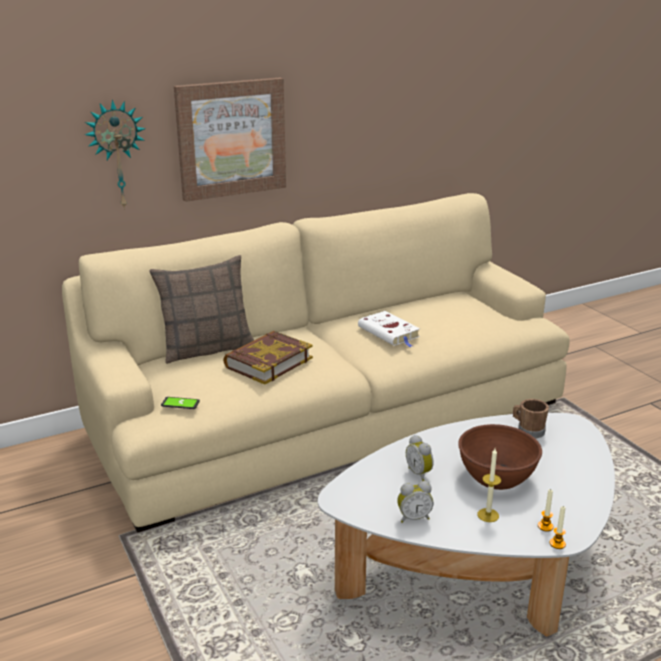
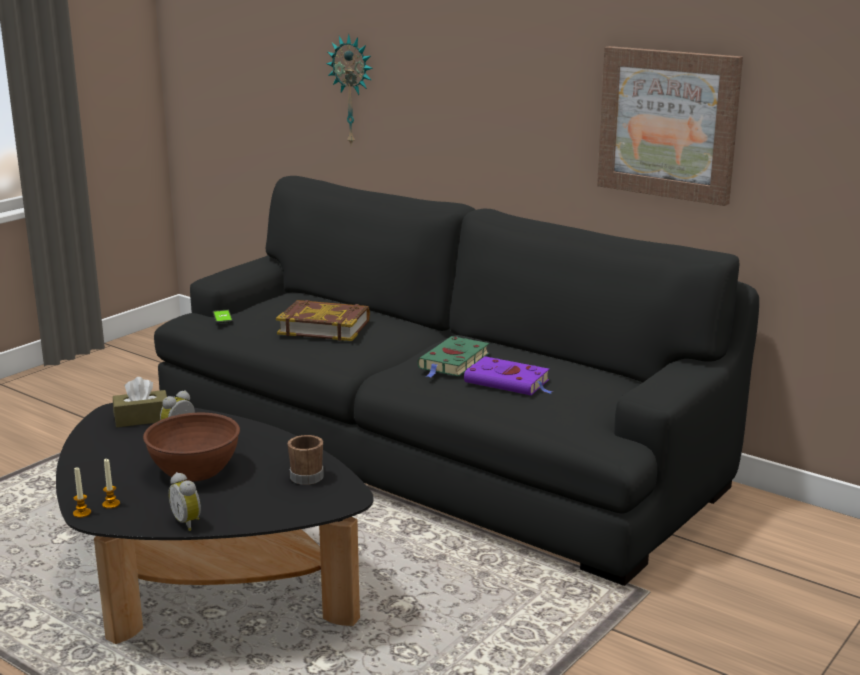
camera: 65 degrees right, 5 degrees down
beige sofa [62,193,570,533] -> black sofa [154,176,759,586]
pillow [149,255,254,364] -> none
picture [174,78,286,202] -> picture moved to [597,46,743,206]
white coffee table [318,413,615,636] -> black coffee table [56,403,373,644]
white book [358,311,420,347] -> green book [418,336,489,378]
alarm clock [397,481,433,523] -> alarm clock moved to [168,472,201,531]
candle [477,448,501,522] -> none
none -> brown tissue box [113,377,167,427]
none -> purple book [464,356,553,395]

